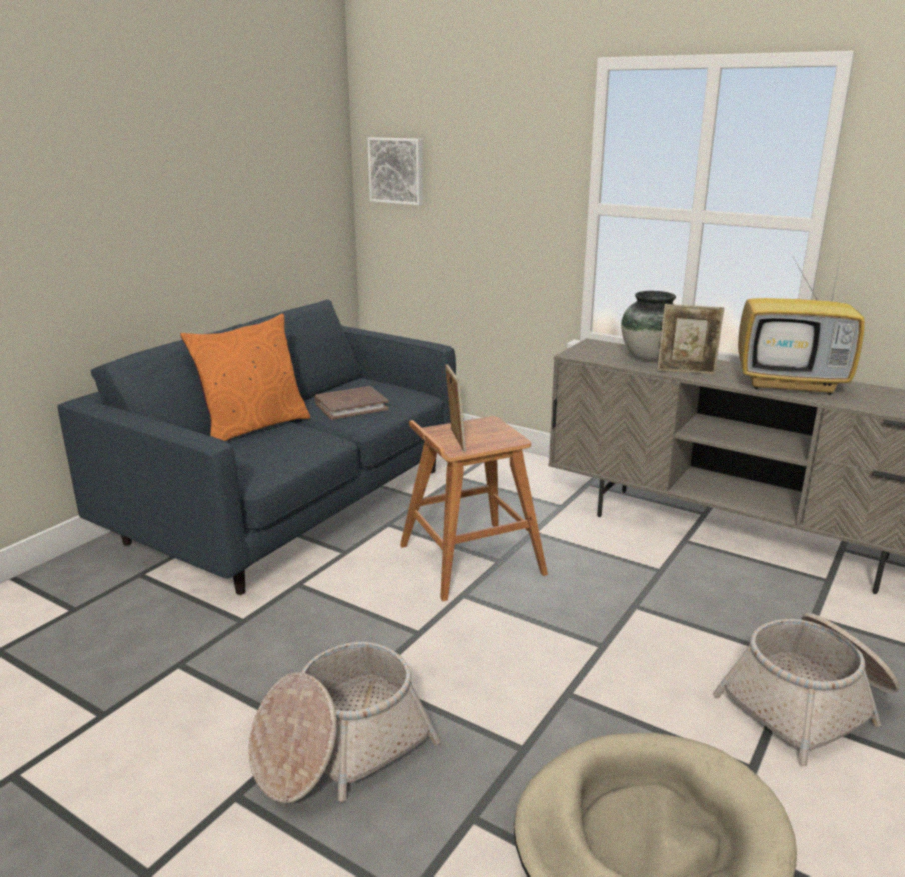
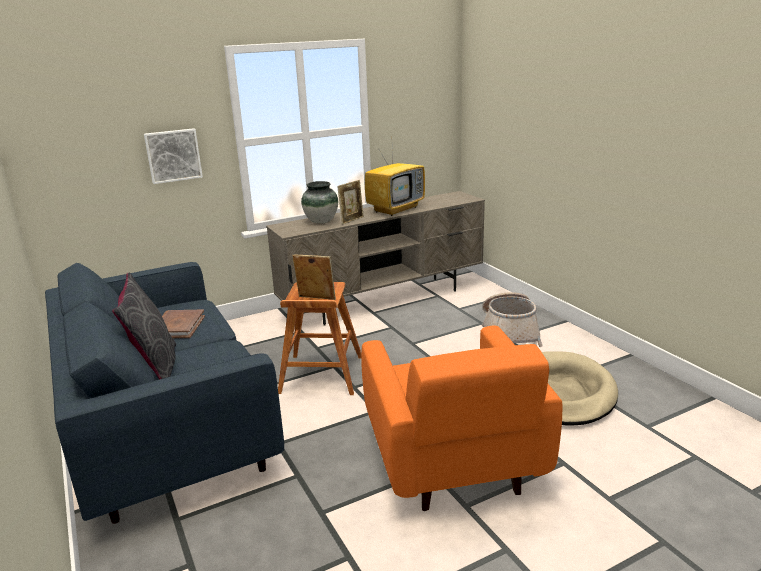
camera: 60 degrees left, 0 degrees up
orange pillow [180,314,310,441] -> grey pillow [112,272,176,379]
basket [248,642,441,803] -> orange armchair [361,326,562,511]
picture [367,137,423,205] -> picture moved to [144,128,203,184]

